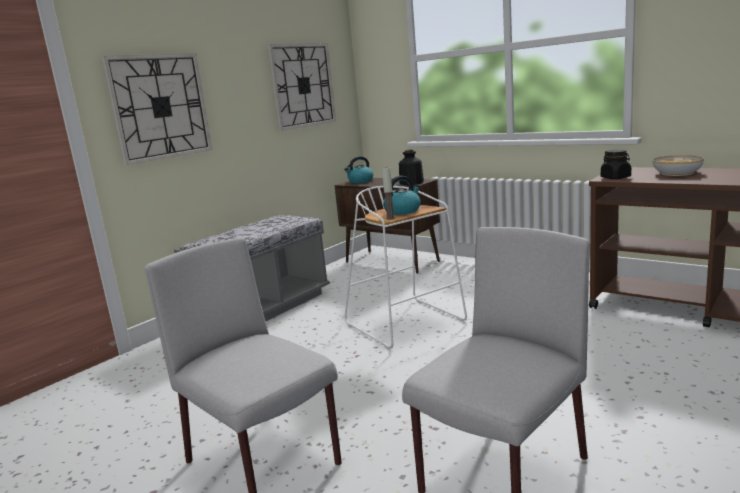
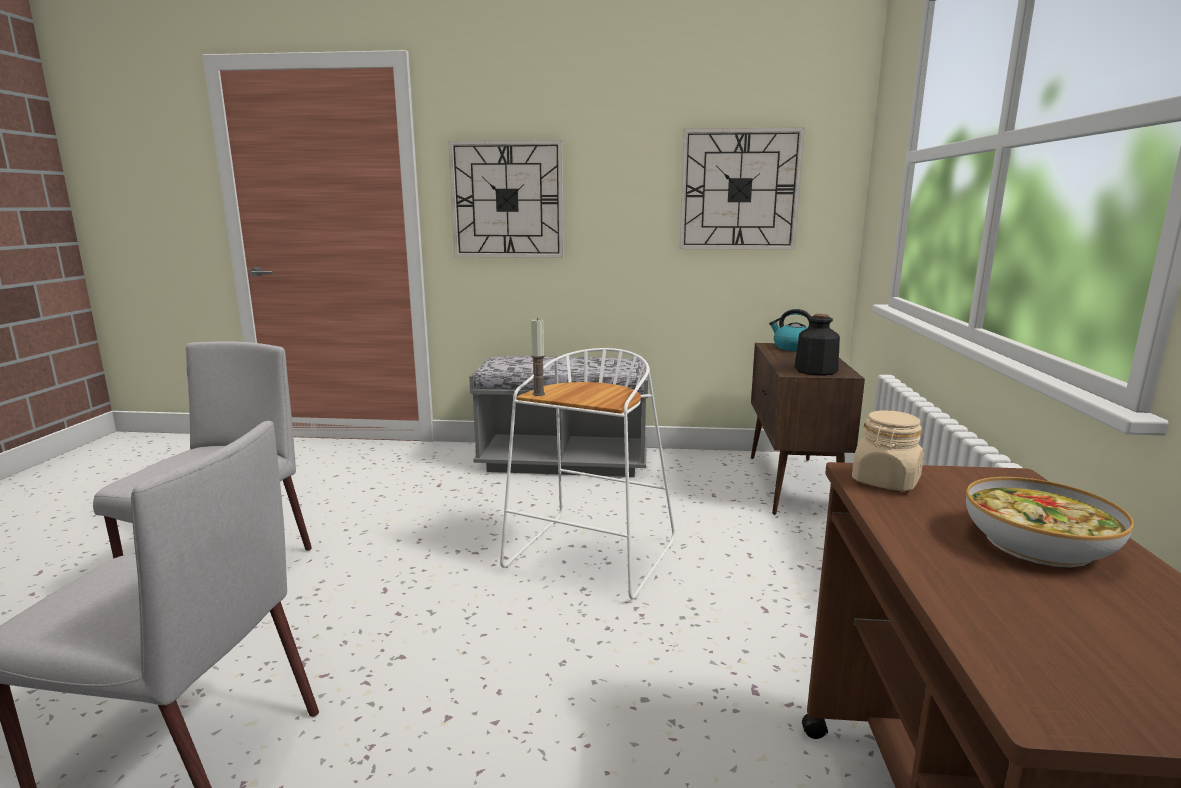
camera: 55 degrees right, 0 degrees up
kettle [383,176,421,215] -> none
black jar [601,150,631,179] -> beige jar [852,411,924,491]

